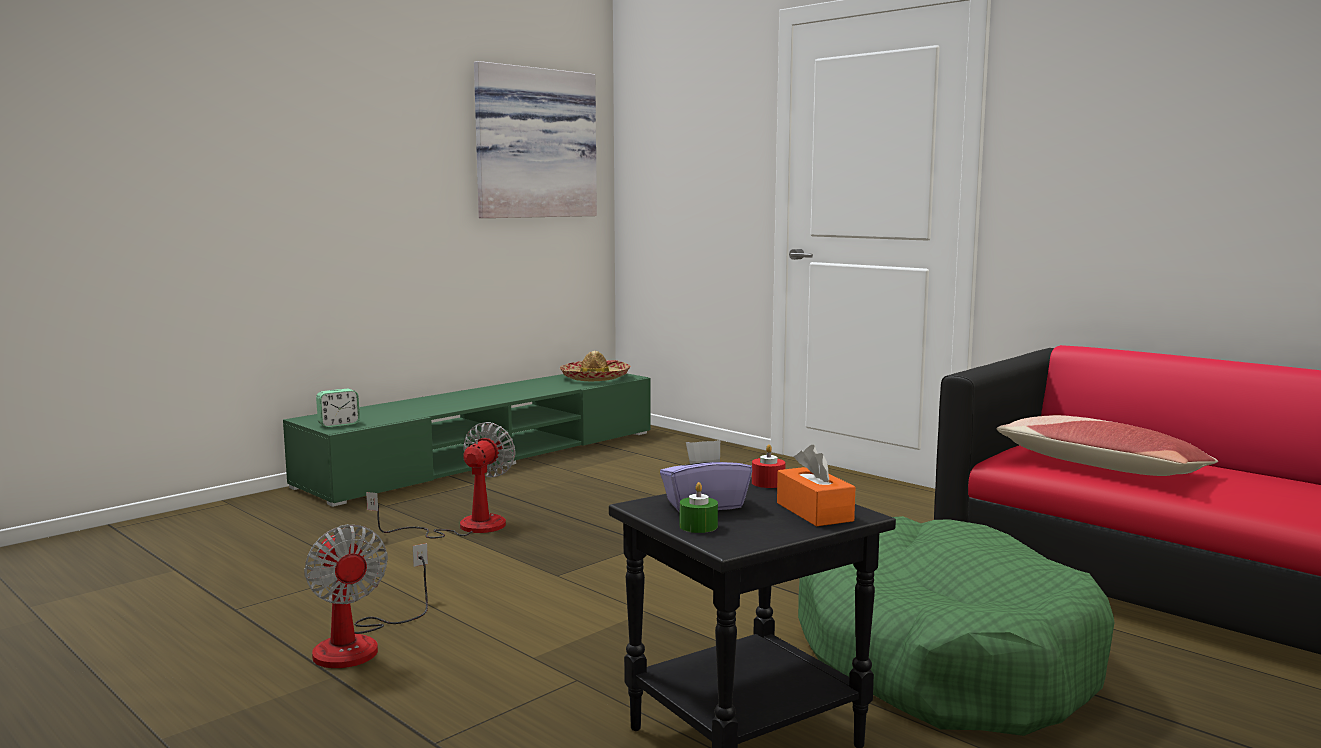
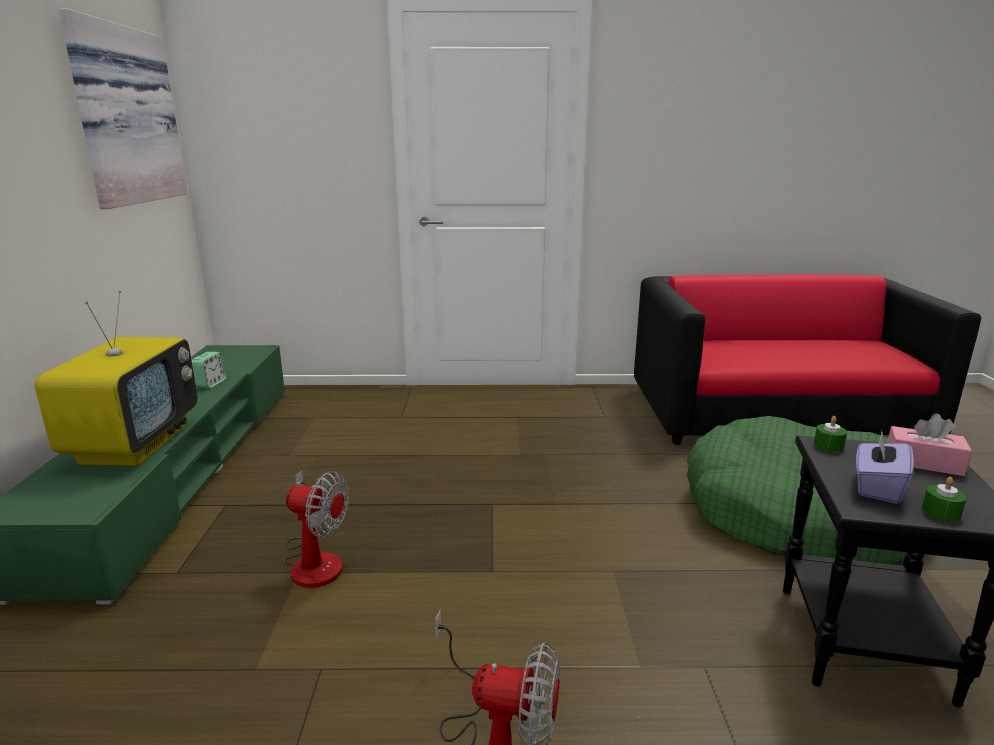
camera: 45 degrees left, 10 degrees up
alarm clock [316,389,360,428] -> alarm clock moved to [192,352,227,388]
fan [366,422,515,538] -> fan turned 135 degrees clockwise [284,471,349,588]
hat [560,351,631,381] -> none
red candle [752,444,785,488] -> green candle [814,416,847,452]
orange tissue box [777,445,855,526] -> pink tissue box [887,414,972,476]
pillow [997,415,1218,476] -> none
none -> television [34,290,198,466]

